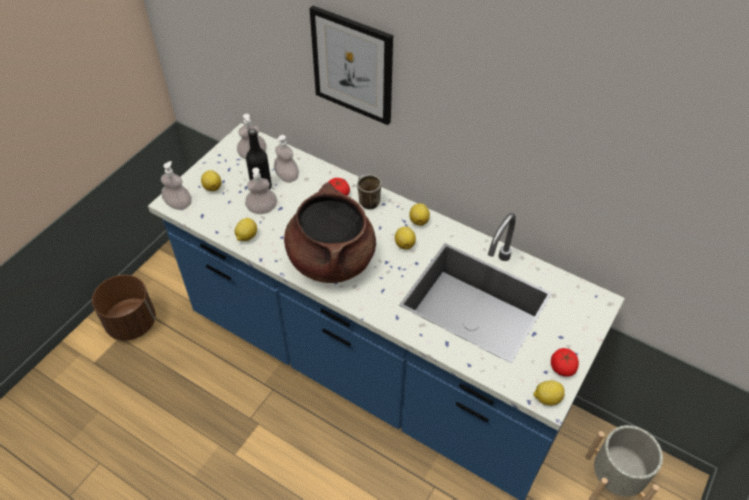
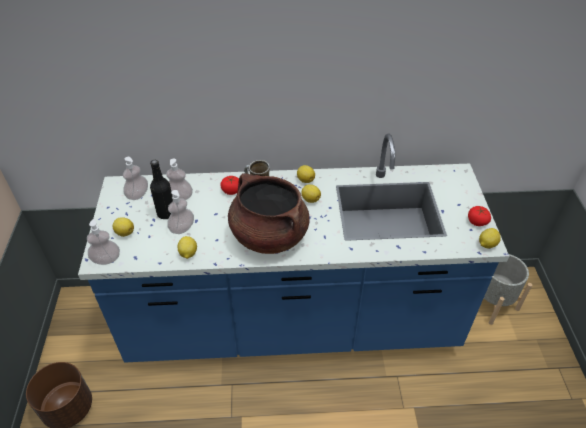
camera: 35 degrees left, 5 degrees down
picture [309,6,393,125] -> none

